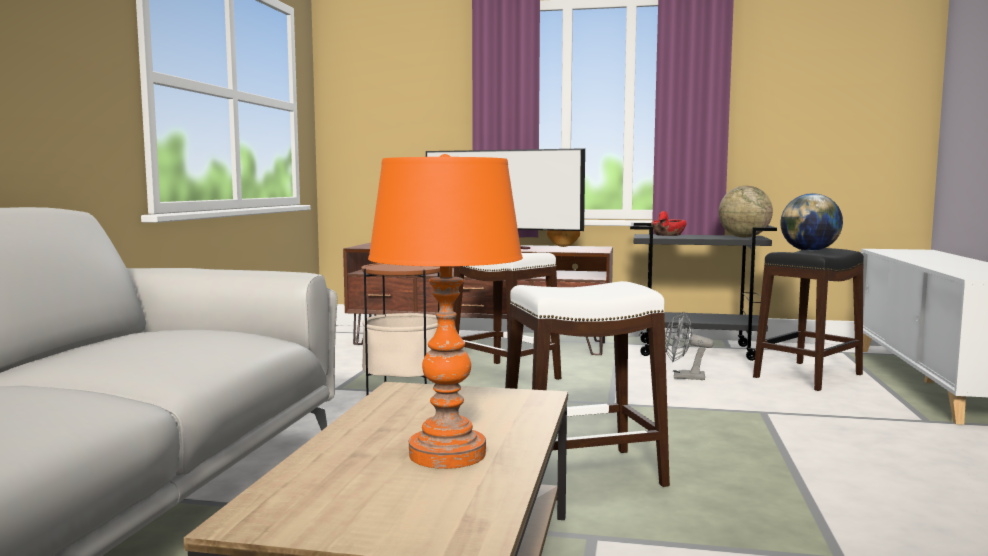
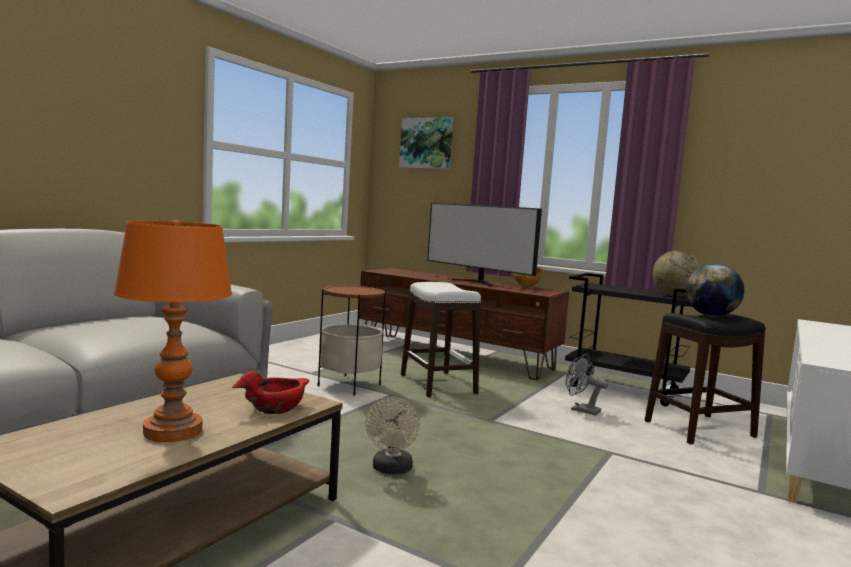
camera: 20 degrees right, 0 degrees up
white stool [505,281,670,487] -> beige fan [365,397,420,474]
red bowl [651,211,686,236] -> red bowl moved to [232,371,309,414]
none -> picture [399,117,453,169]

